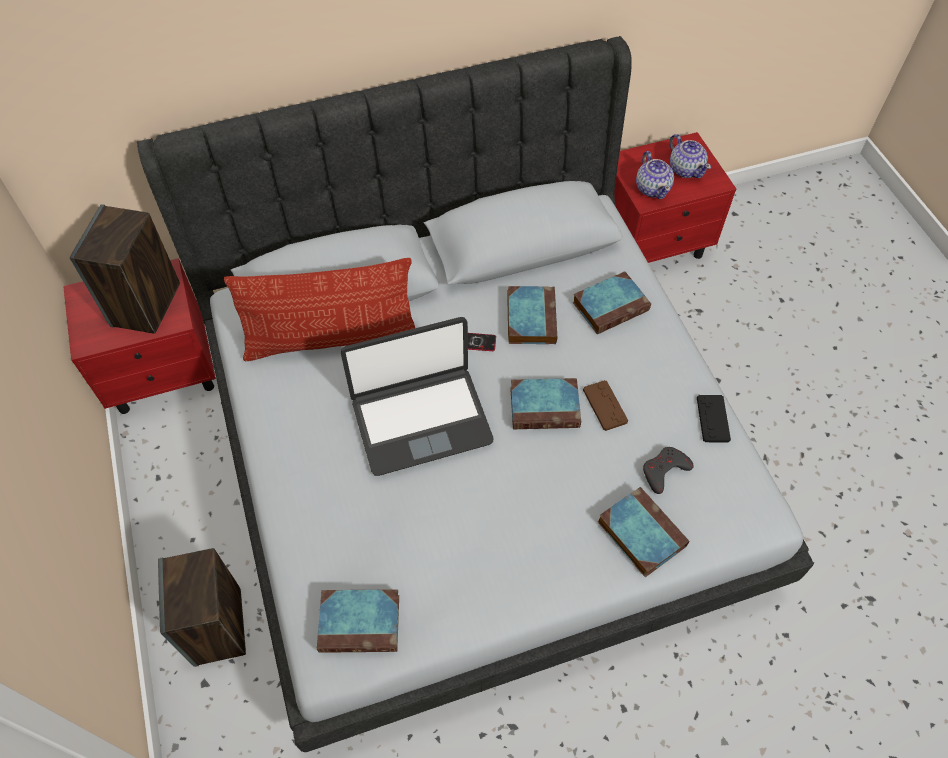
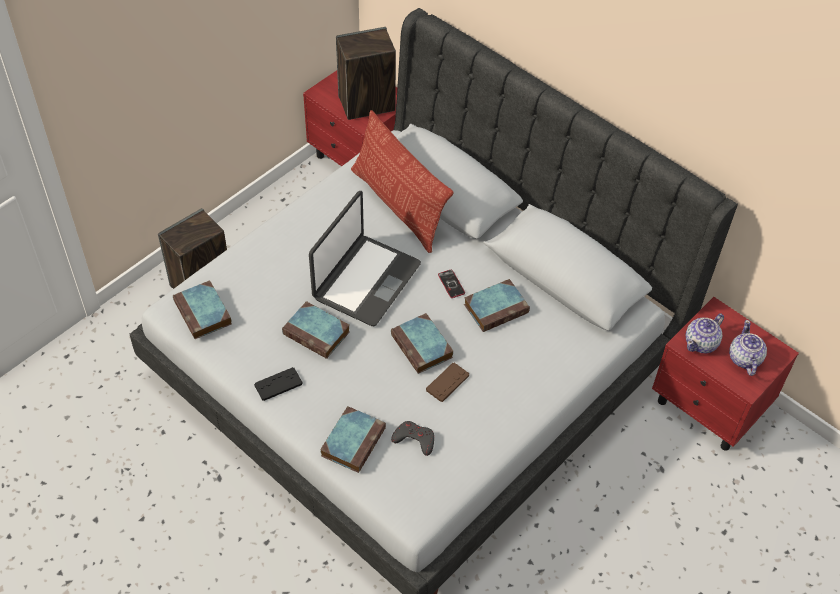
camera: 60 degrees right, 5 degrees down
laptop [341,317,493,476] -> laptop turned 105 degrees counterclockwise [309,191,421,326]
book [573,271,651,334] -> book moved to [282,301,350,359]
teapot [669,134,711,178] -> teapot turned 150 degrees clockwise [729,320,767,376]
black game controller [697,395,731,442] -> black game controller moved to [254,367,303,401]

